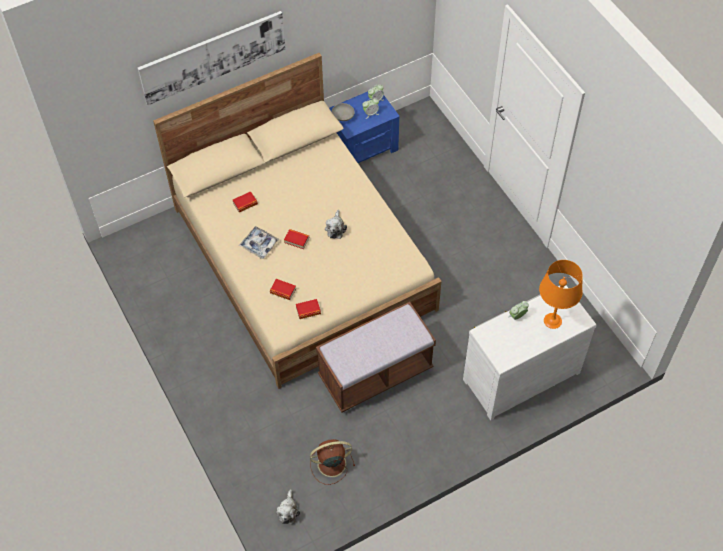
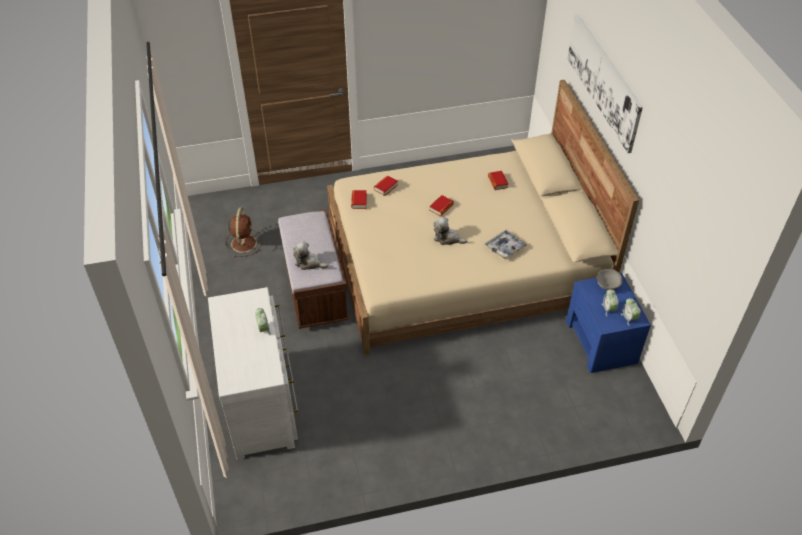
camera: 105 degrees right, 10 degrees down
tray [239,226,280,259] -> tray moved to [485,230,527,260]
plush toy [276,489,300,524] -> plush toy moved to [293,241,328,270]
orange table lamp [539,260,583,329] -> none

